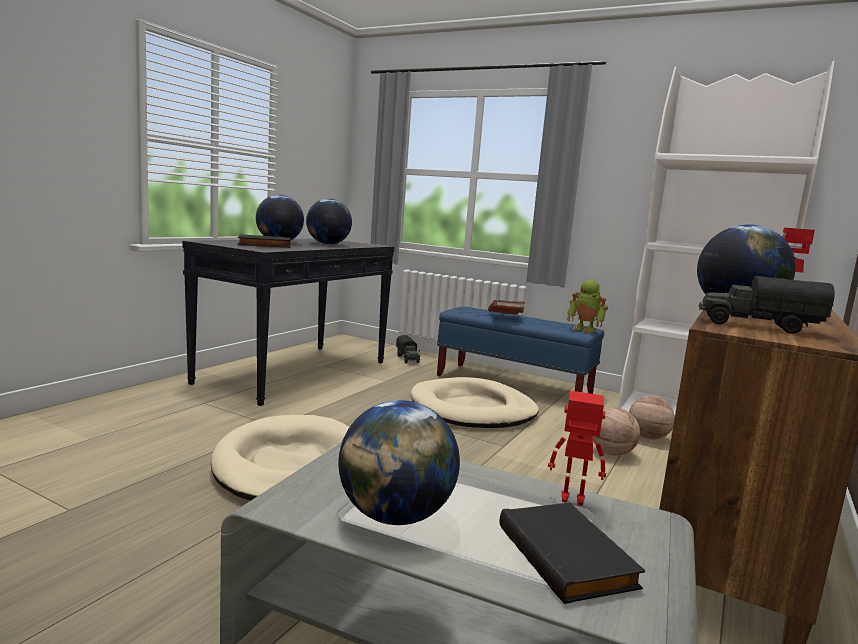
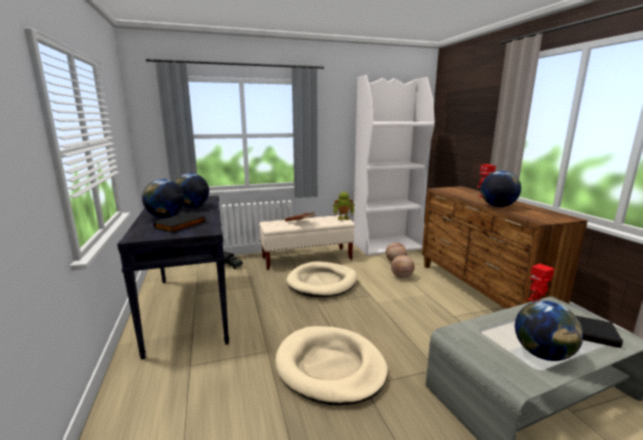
camera: 45 degrees left, 5 degrees up
blue bench [437,306,604,394] -> beige bench [259,215,355,270]
toy truck [699,276,835,334] -> none

